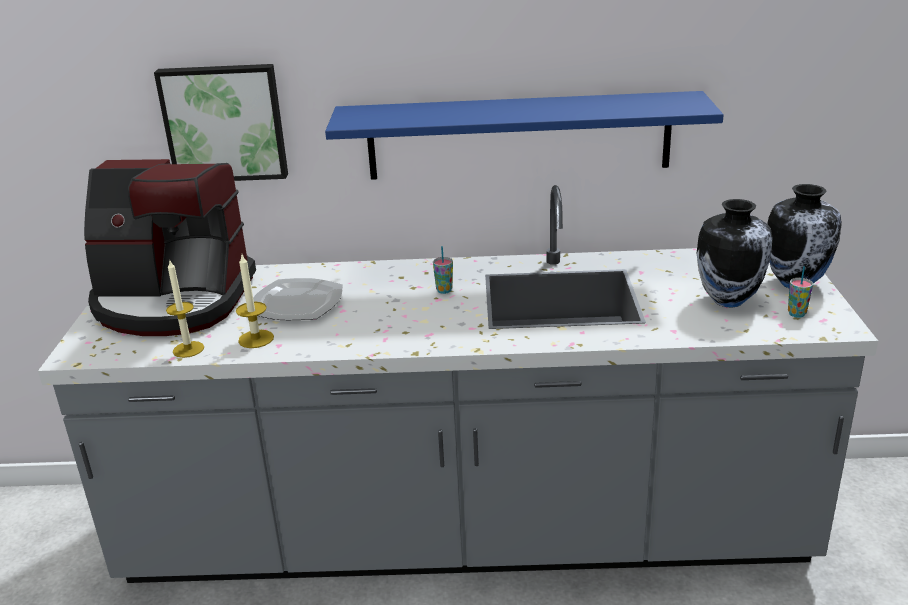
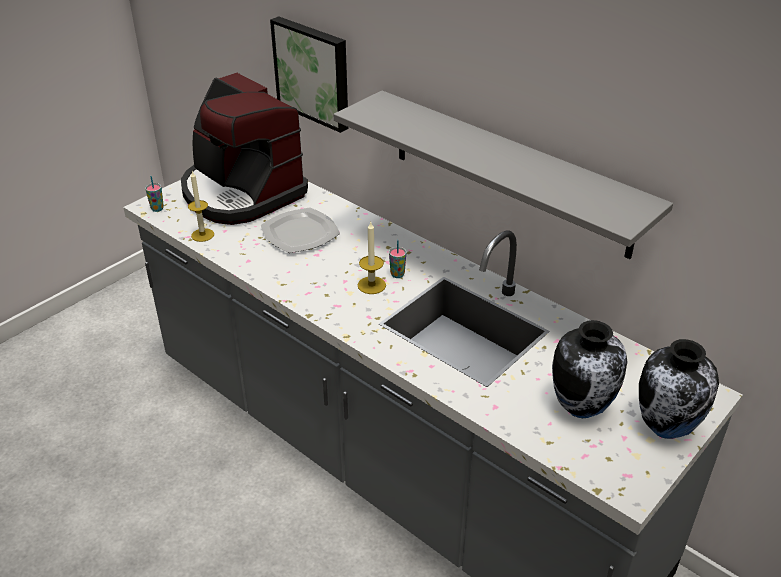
camera: 40 degrees right, 10 degrees up
candle [236,255,274,348] -> candle moved to [358,222,386,294]
blue shelf [325,91,724,180] -> grey shelf [333,90,673,259]
cup [788,266,813,318] -> cup moved to [145,176,164,212]

